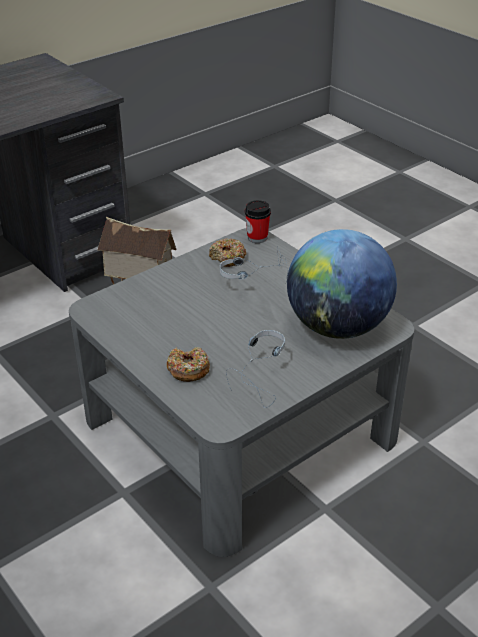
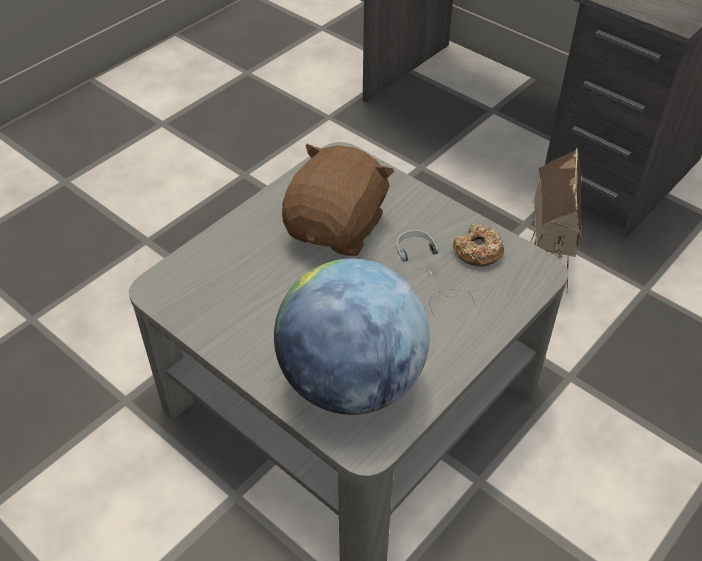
camera: 80 degrees right, 10 degrees up
donut [167,347,210,382] -> none
headphones [226,330,285,408] -> none
cup [245,200,271,243] -> none
none -> brown plush toy [282,144,395,256]

